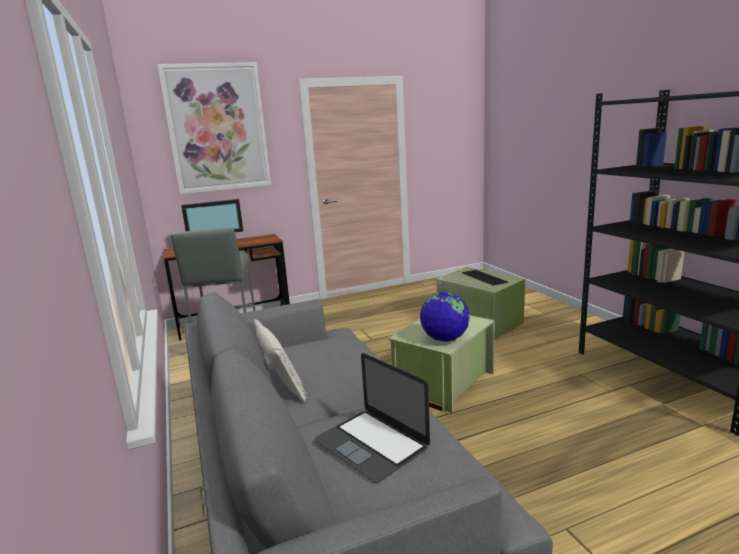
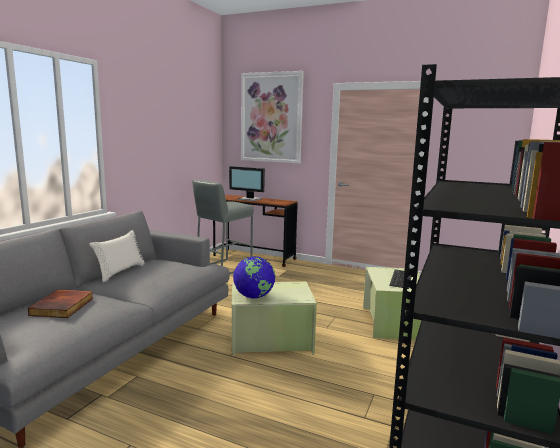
camera: 45 degrees right, 5 degrees down
laptop [315,353,430,483] -> book [28,290,94,318]

